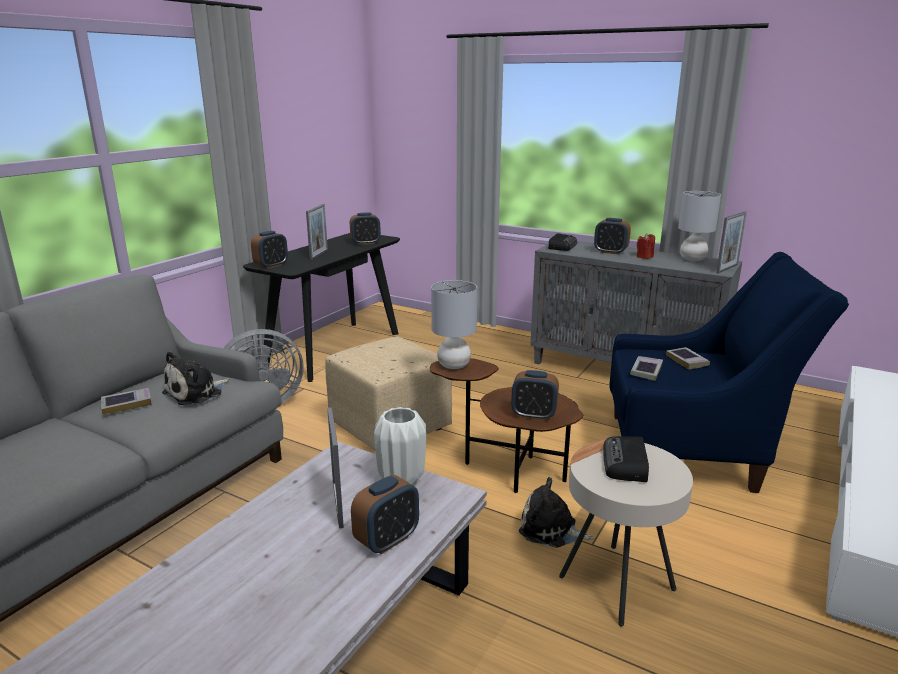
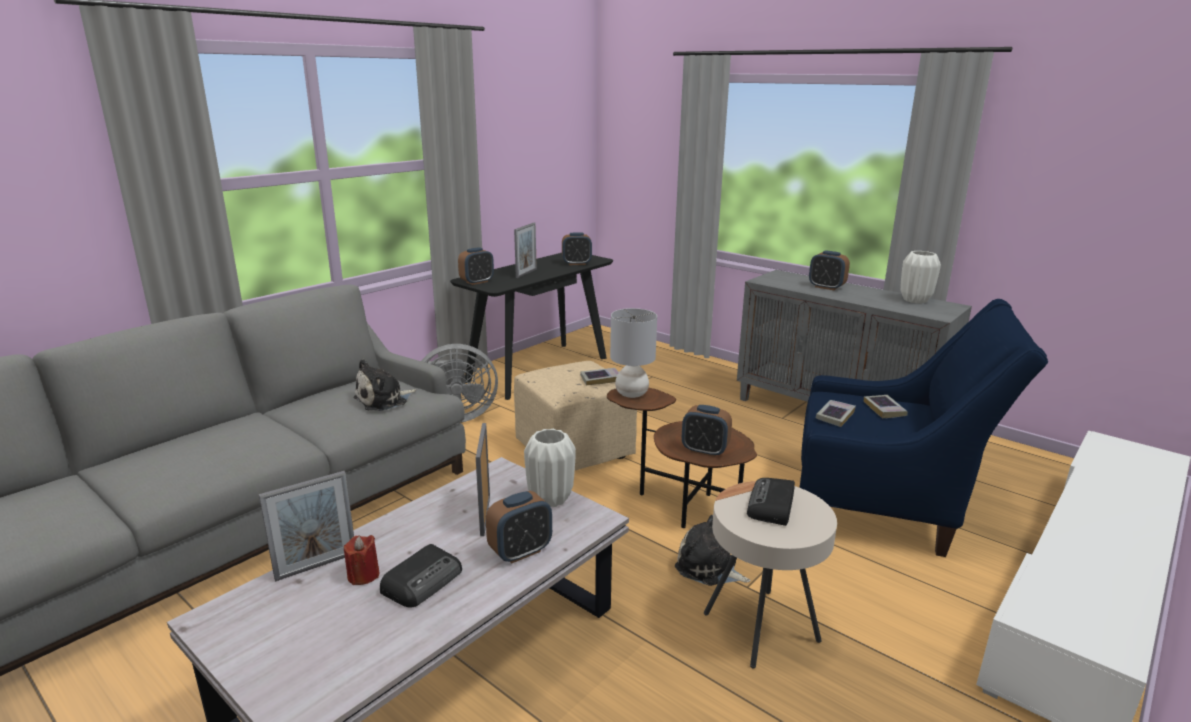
camera: 10 degrees right, 0 degrees up
book [101,388,152,415] -> book moved to [580,368,619,386]
radio [548,233,577,251] -> radio moved to [380,544,462,607]
red candle [637,234,655,259] -> red candle moved to [344,535,380,585]
grey table lamp [678,191,721,261] -> white vase [900,251,941,303]
picture frame [716,211,747,274] -> picture frame moved to [259,471,354,582]

